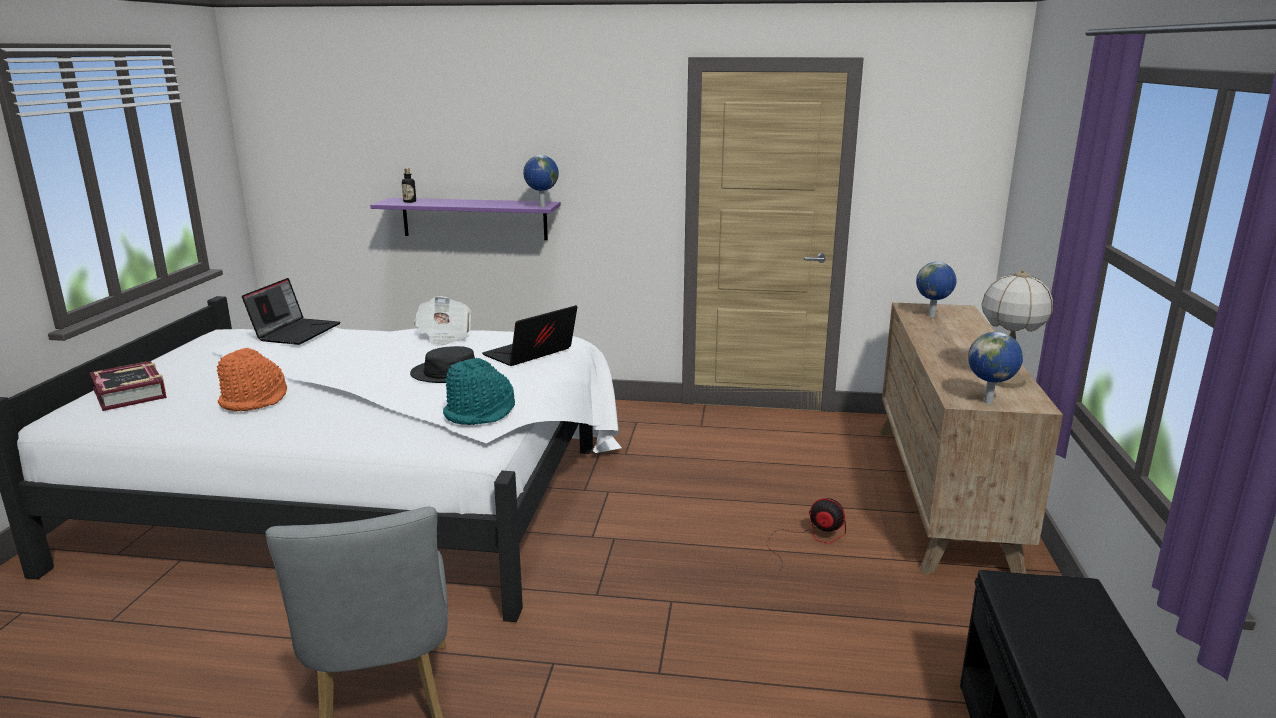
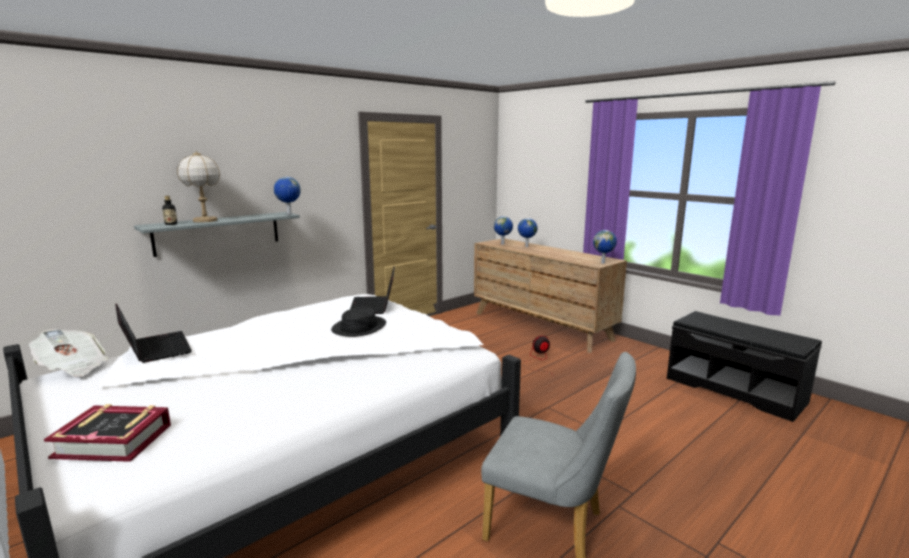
camera: 50 degrees left, 5 degrees down
orange hat [217,348,287,412] -> none
purple shelf [370,198,561,240] -> grey shelf [134,212,300,257]
newspaper [414,296,471,346] -> newspaper moved to [29,329,108,377]
turquoise hat [443,358,515,425] -> none
table lamp [982,269,1053,388] -> table lamp moved to [177,151,220,223]
none -> globe [518,218,537,247]

